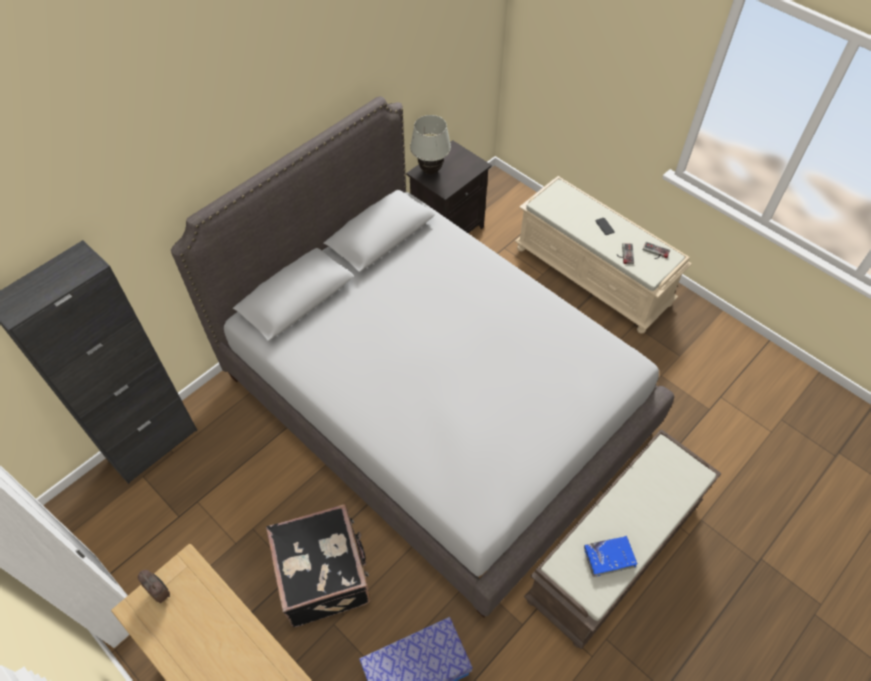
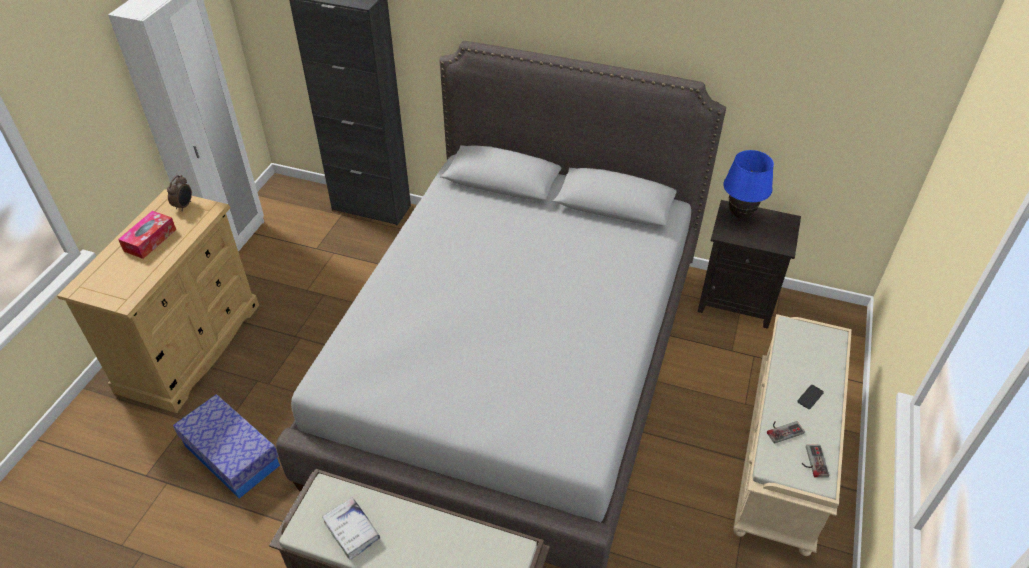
camera: 65 degrees right, 10 degrees down
black suitcase [266,504,370,627] -> none
white table lamp [410,115,451,174] -> blue table lamp [723,150,774,219]
blue book [584,536,638,577] -> white book [322,498,380,560]
none -> tissue box [118,211,176,259]

